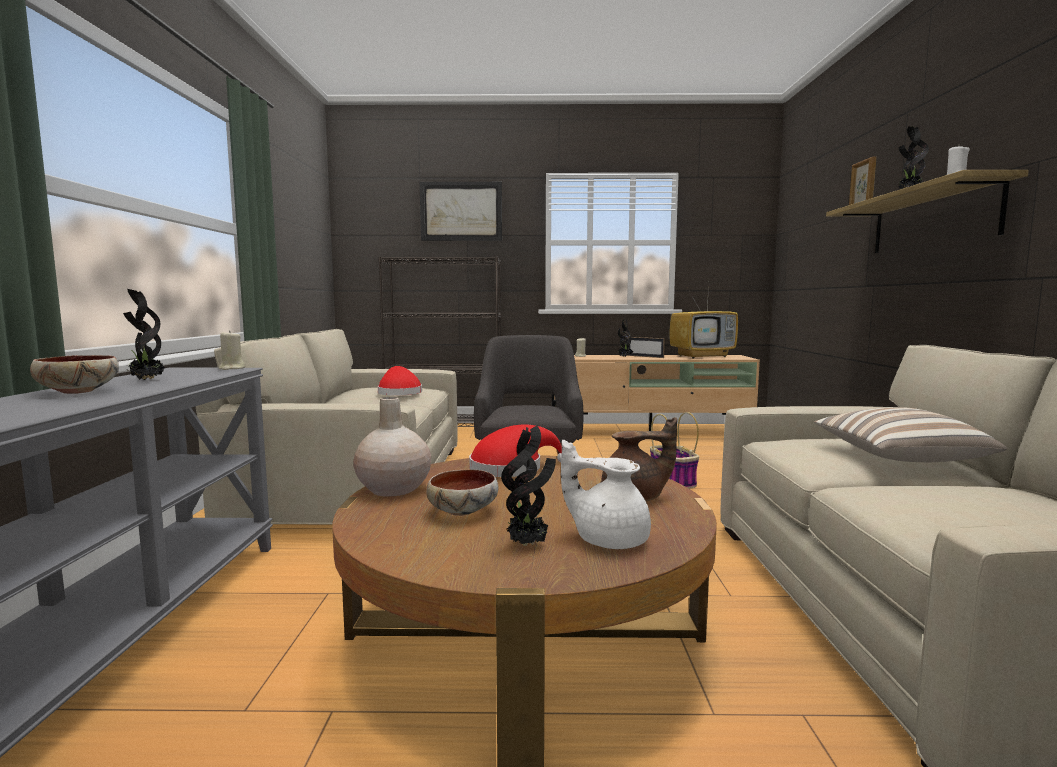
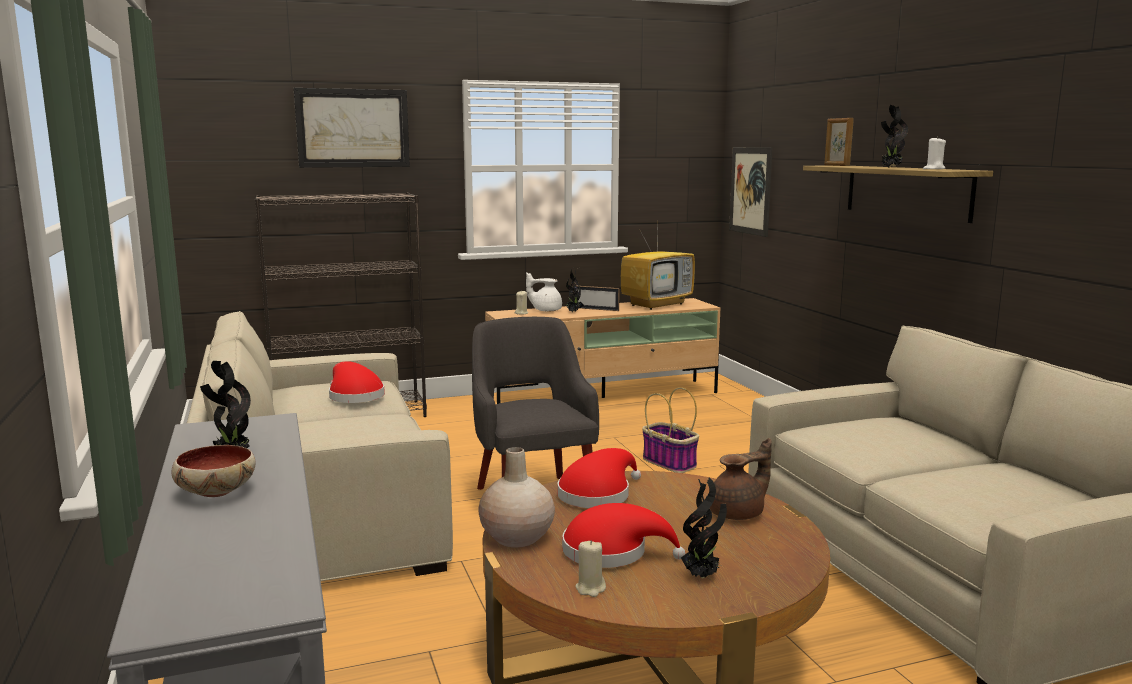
camera: 20 degrees left, 5 degrees up
beige candle [219,330,245,370] -> beige candle moved to [575,540,606,597]
bowl [426,470,499,516] -> red hat [562,503,686,568]
white teapot [561,440,651,549] -> white teapot moved to [526,272,562,312]
pillow [815,407,1007,462] -> none
none -> picture [729,147,773,237]

